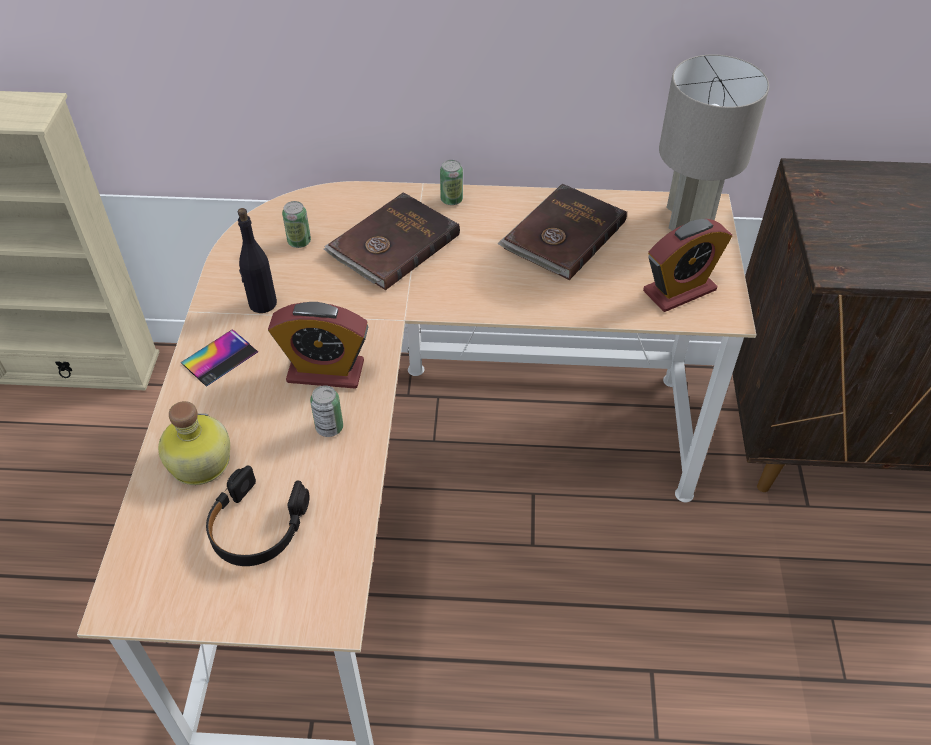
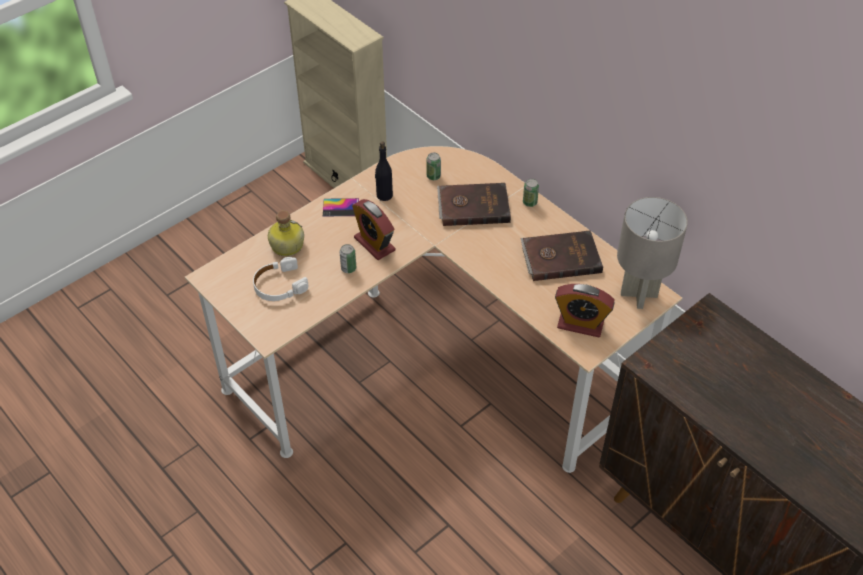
camera: 45 degrees right, 0 degrees up
black headphones [206,465,310,566] -> white headphones [253,257,308,301]

